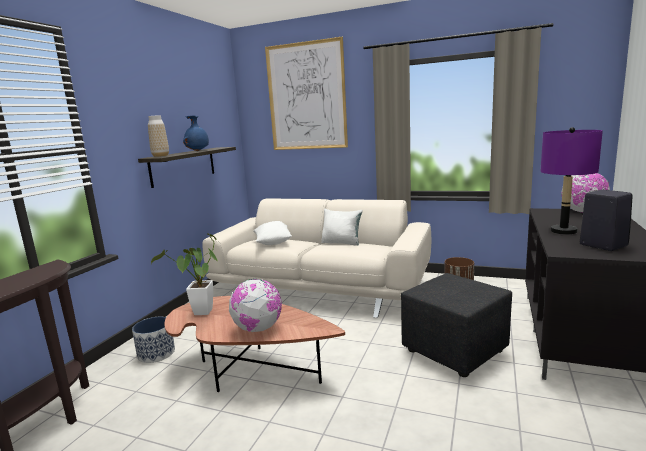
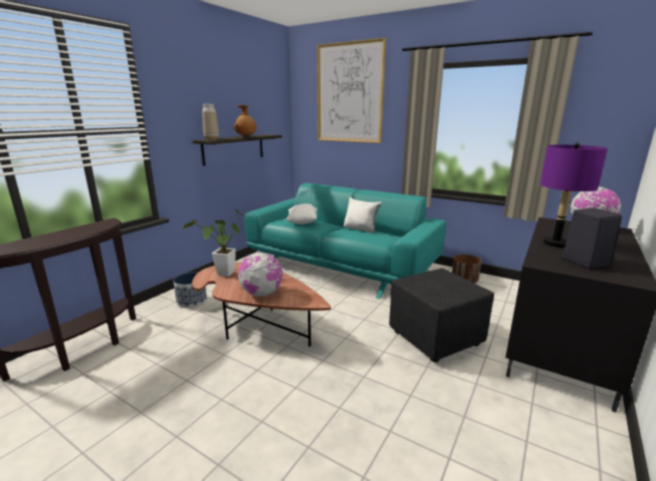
camera: 10 degrees right, 5 degrees up
blue vase [183,115,209,151] -> brown vase [234,105,257,137]
beige sofa [202,198,431,318] -> turquoise sofa [245,183,446,299]

